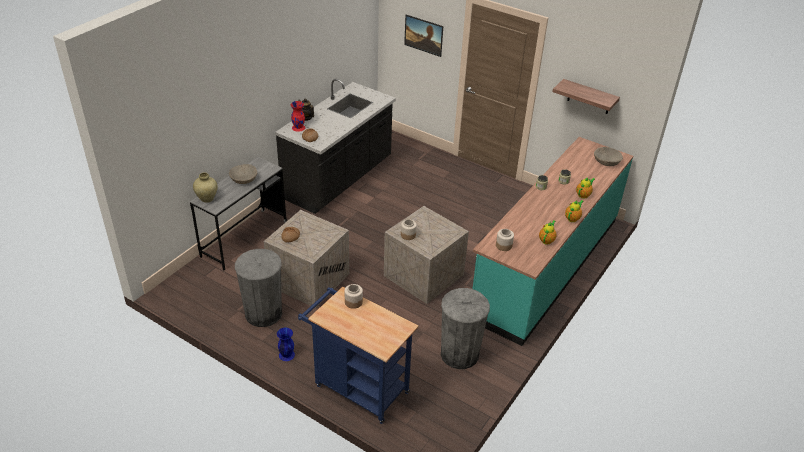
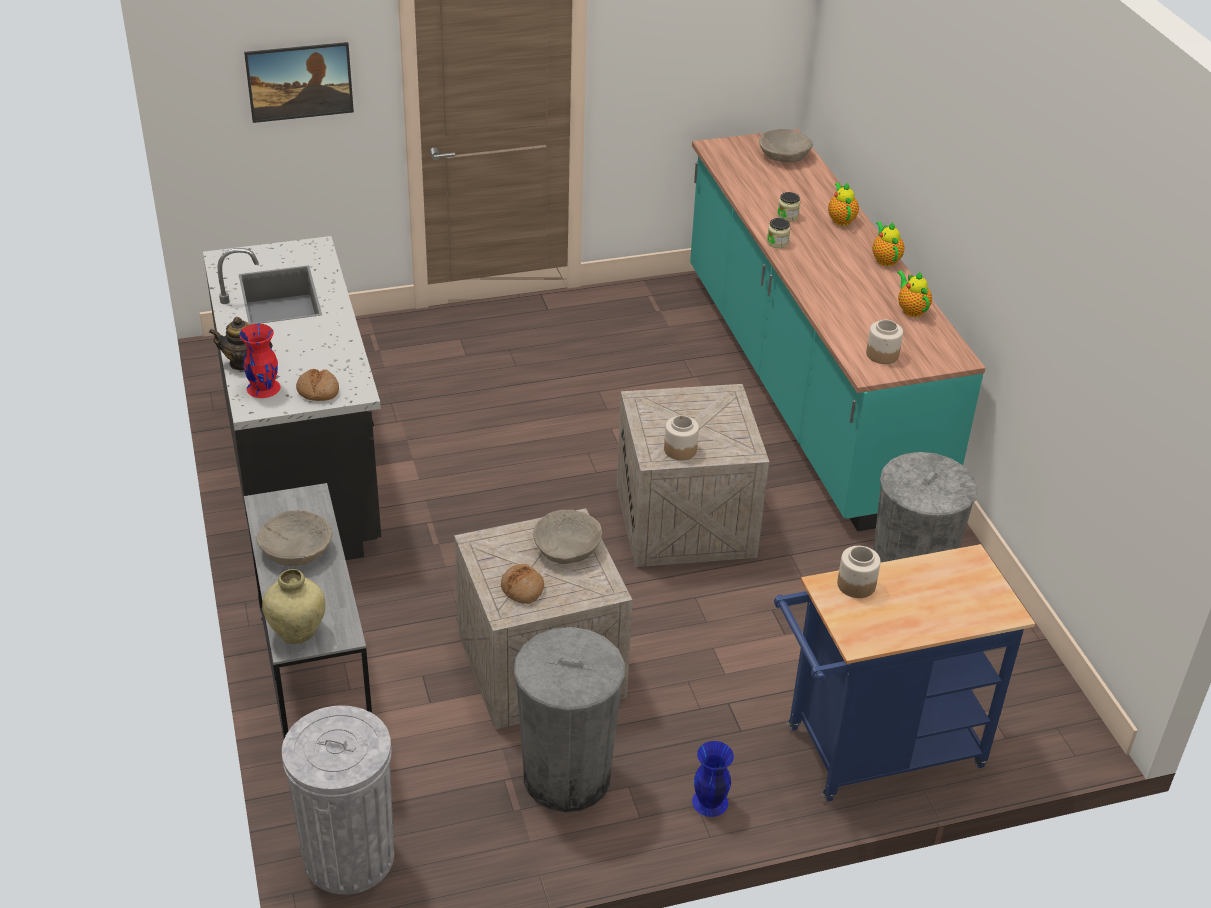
camera: 50 degrees left, 0 degrees up
shelf [552,79,620,114] -> none
none -> grey trash can [282,705,394,895]
none -> beige bowl [533,510,602,564]

